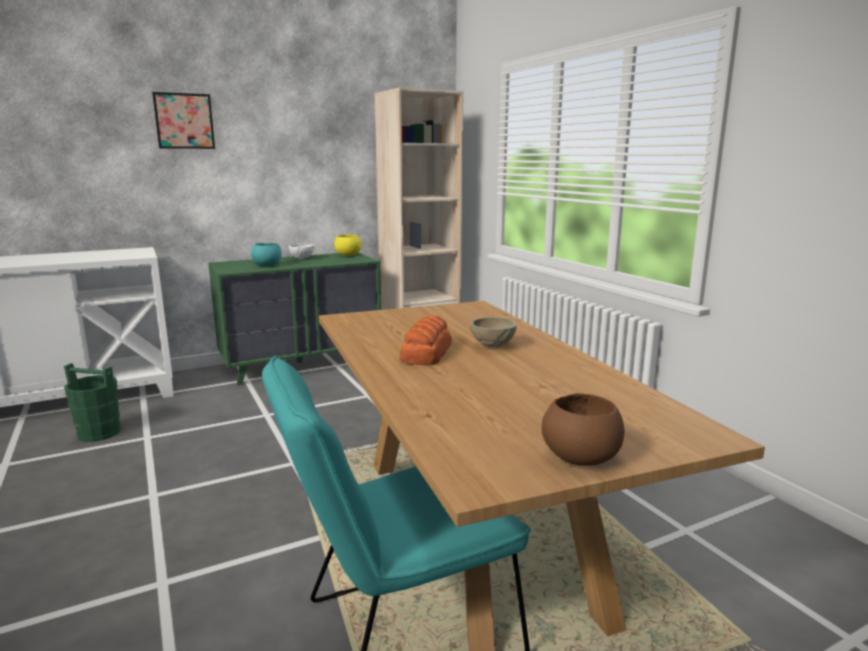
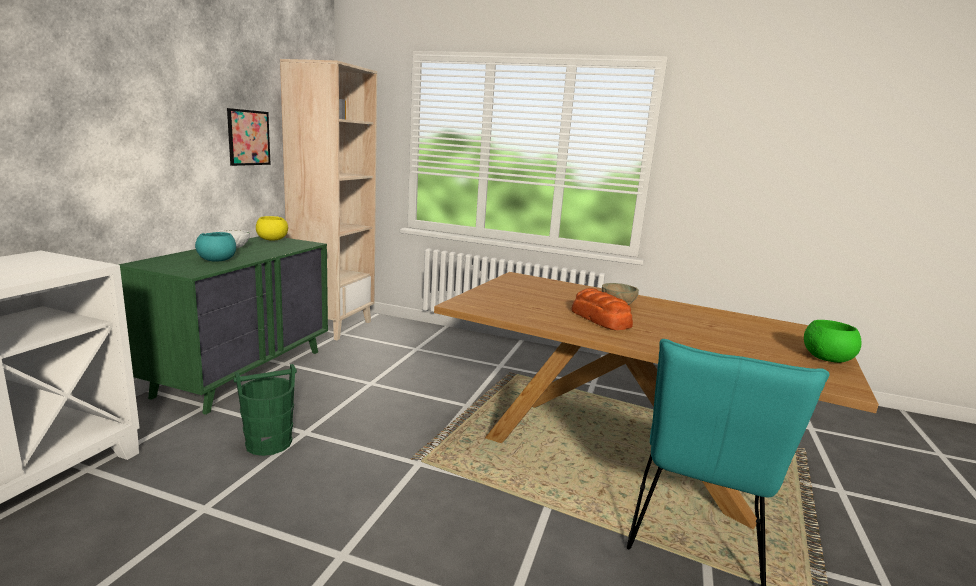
camera: 45 degrees left, 0 degrees up
green bucket [64,363,121,442] -> green bucket moved to [233,364,297,456]
picture [152,92,215,149] -> picture moved to [227,108,271,166]
brown bowl [542,393,624,466] -> green bowl [804,320,861,363]

